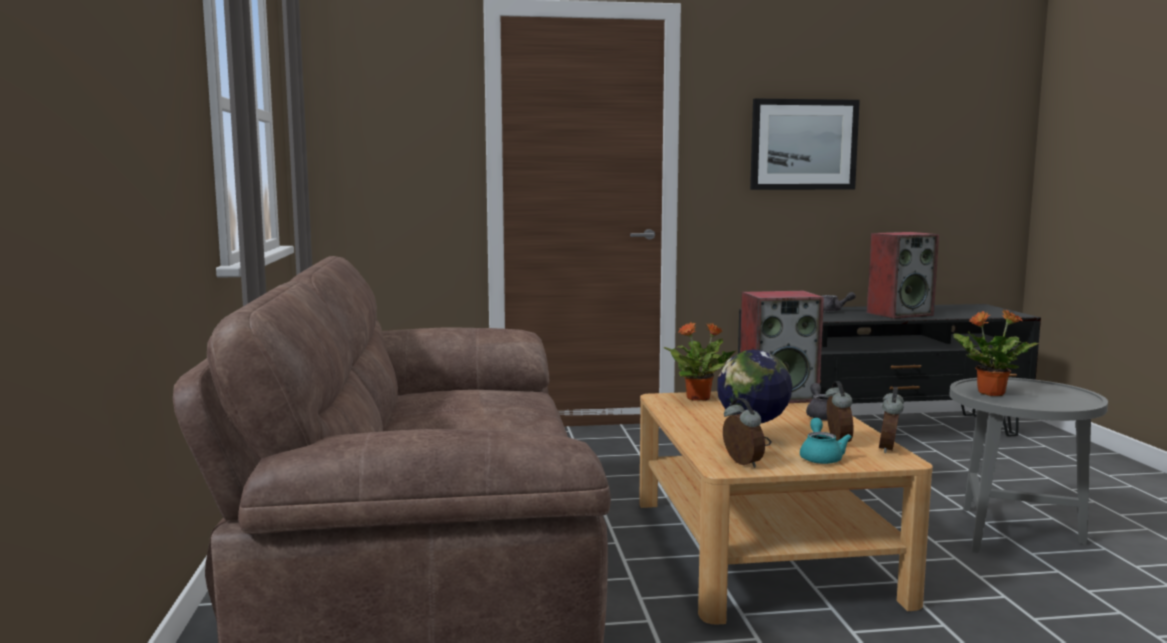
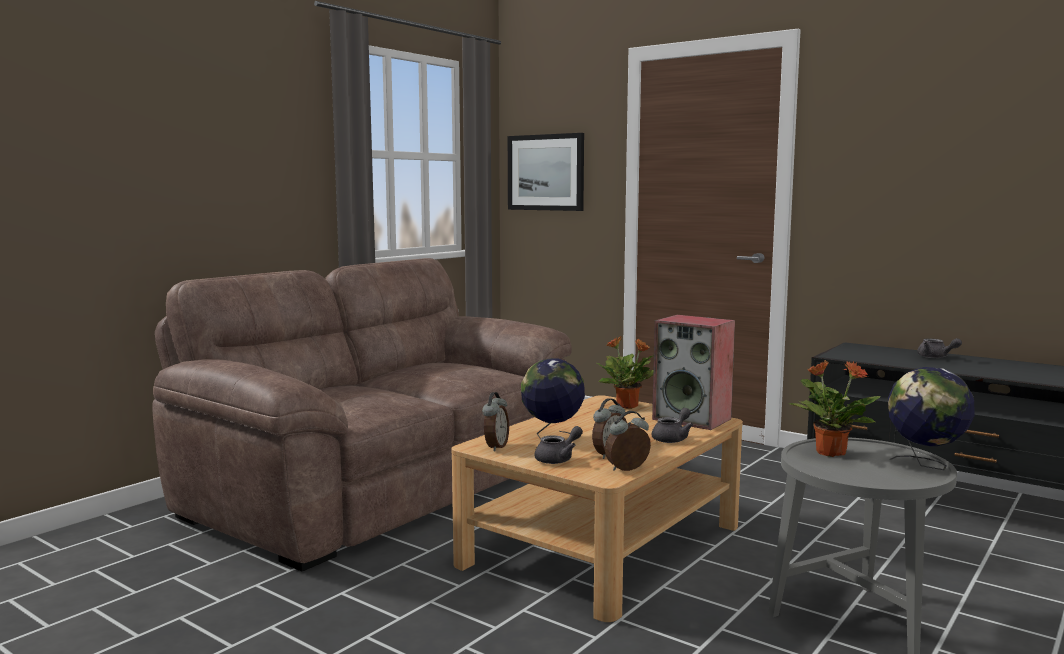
camera: 45 degrees right, 0 degrees up
picture [750,98,860,190] -> picture moved to [508,133,584,211]
turquoise teapot [800,418,851,464] -> grey teapot [534,426,583,464]
speaker [867,232,939,319] -> none
none -> globe [888,367,975,470]

